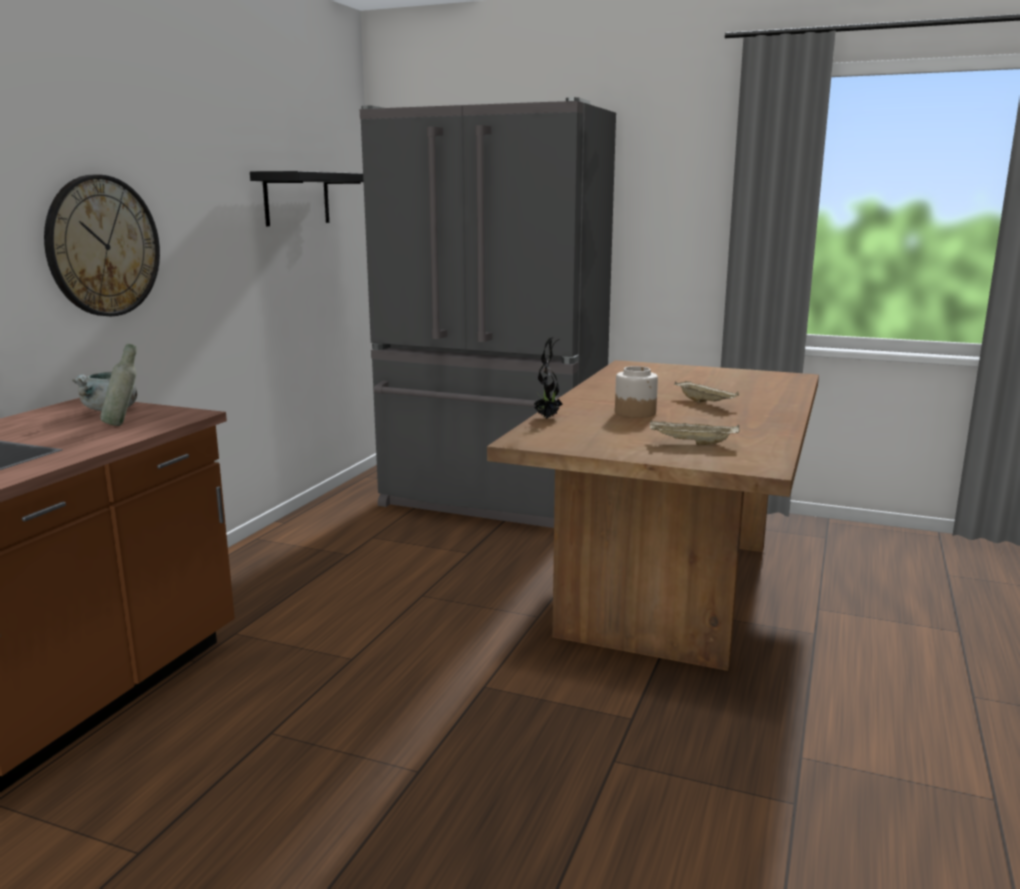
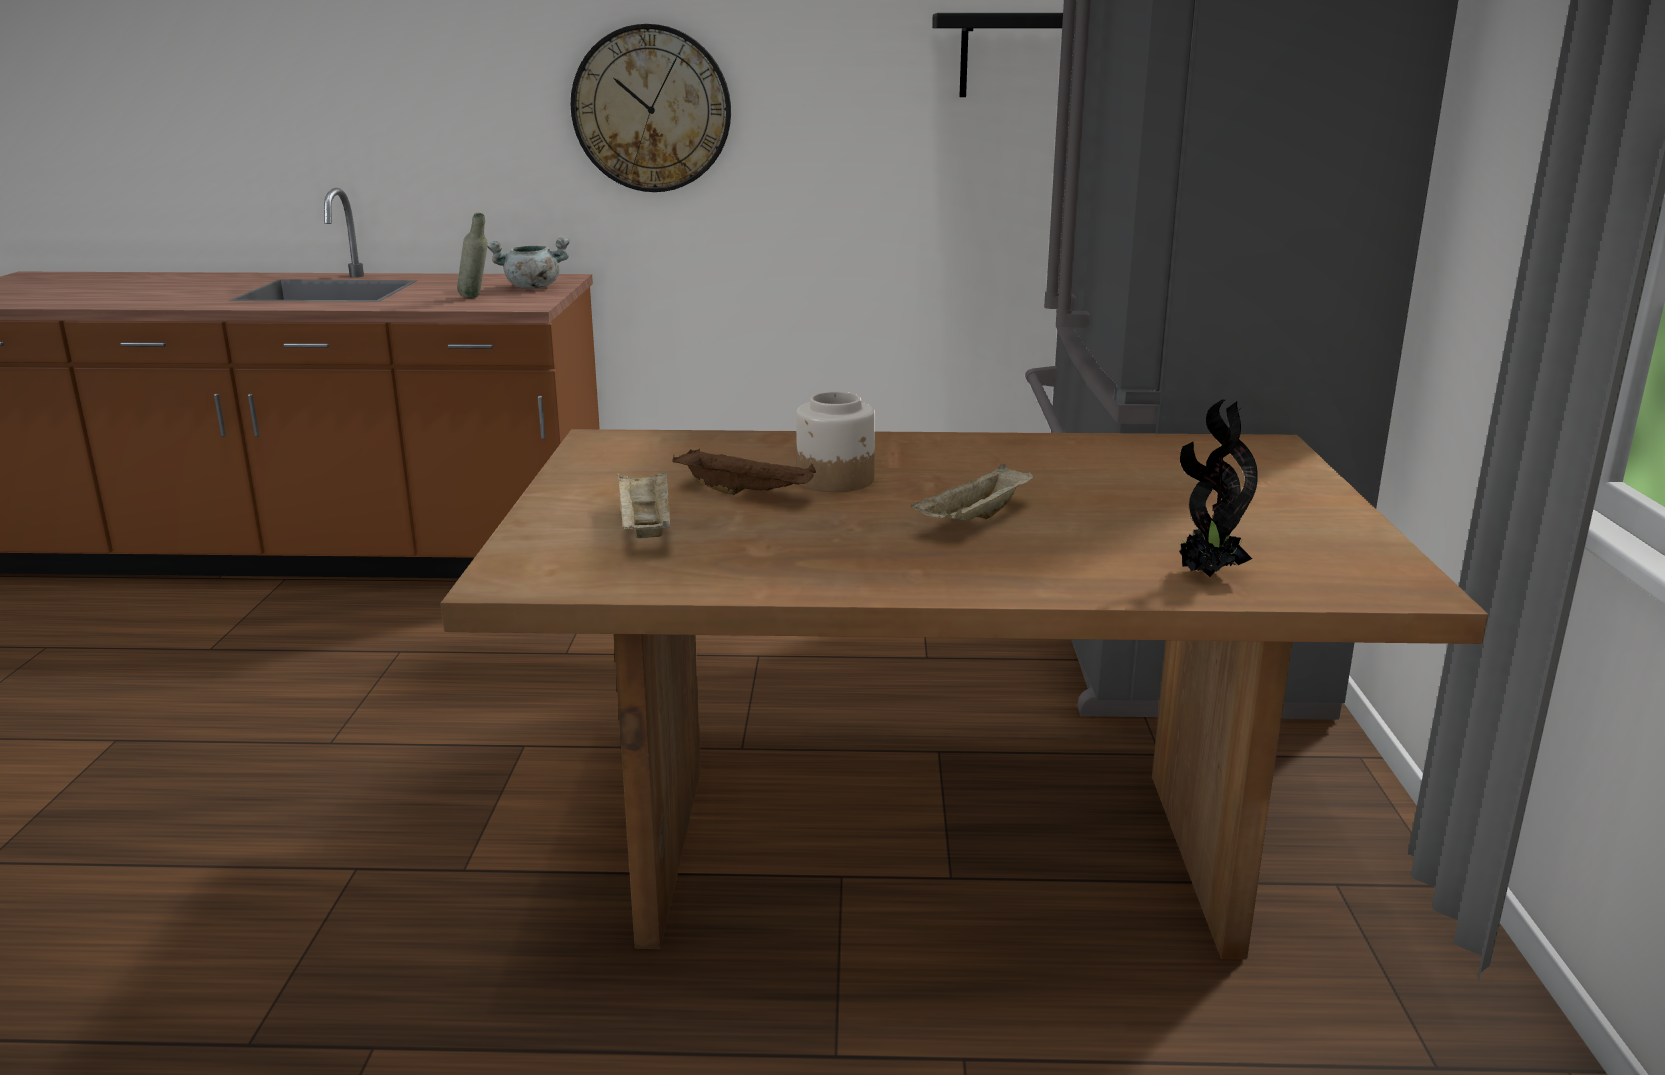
camera: 70 degrees right, 5 degrees up
potted plant [534,337,562,419] -> potted plant moved to [1176,400,1258,577]
none -> brown tray [672,448,816,495]

